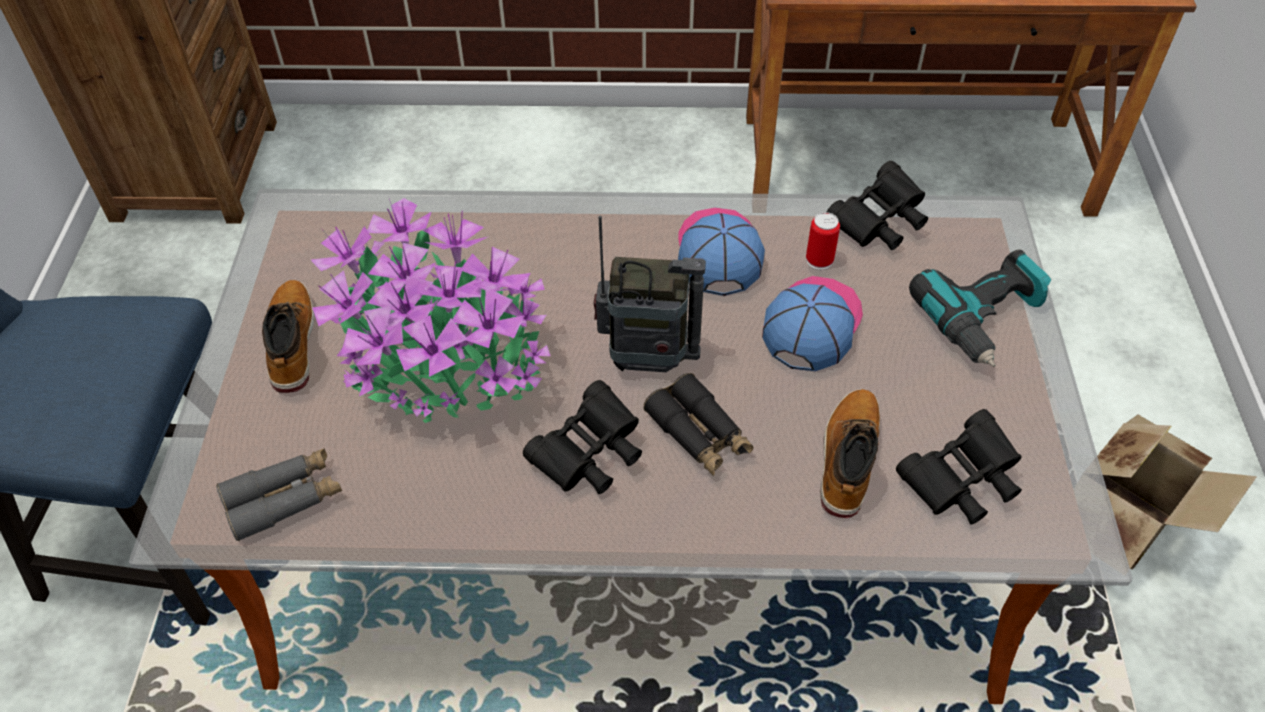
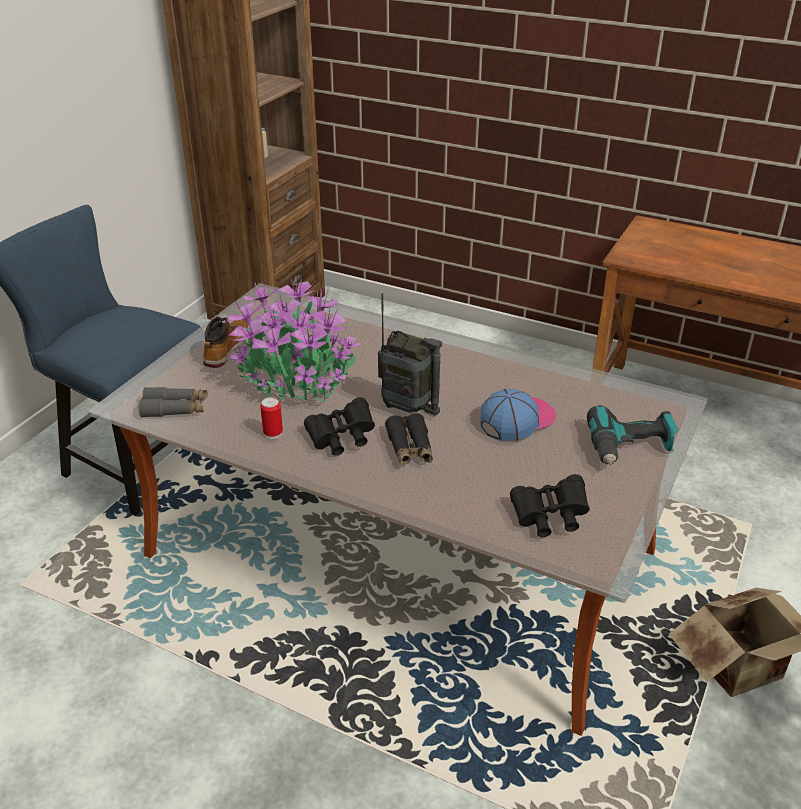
camera: 25 degrees right, 15 degrees down
cap [678,208,765,296] -> none
can [806,212,840,270] -> can moved to [260,397,283,439]
boot [820,389,880,518] -> none
black binoculars [827,161,928,250] -> none

